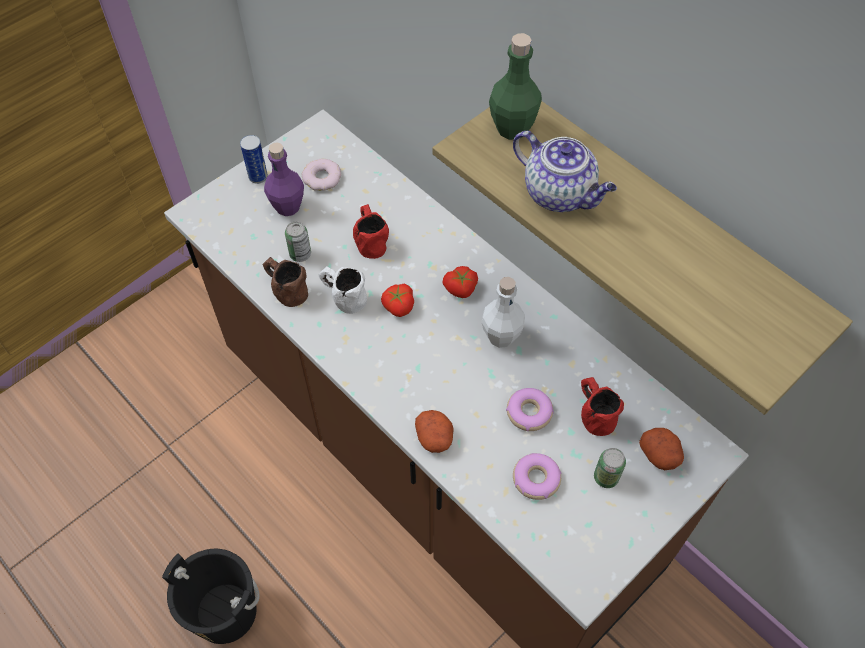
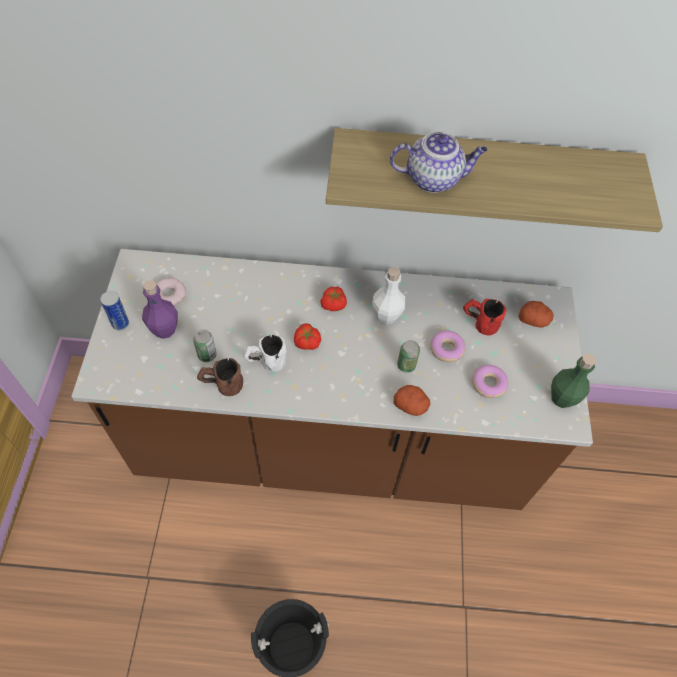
camera: 45 degrees left, 0 degrees up
red mug [353,204,389,259] -> none
green bottle [489,33,542,140] -> green bottle moved to [551,354,596,408]
can [594,448,626,488] -> can moved to [397,340,420,373]

